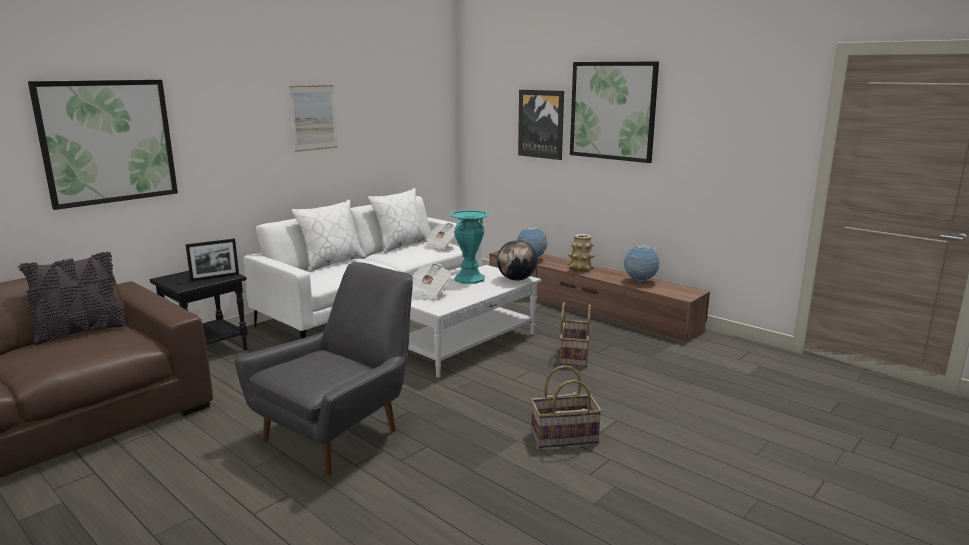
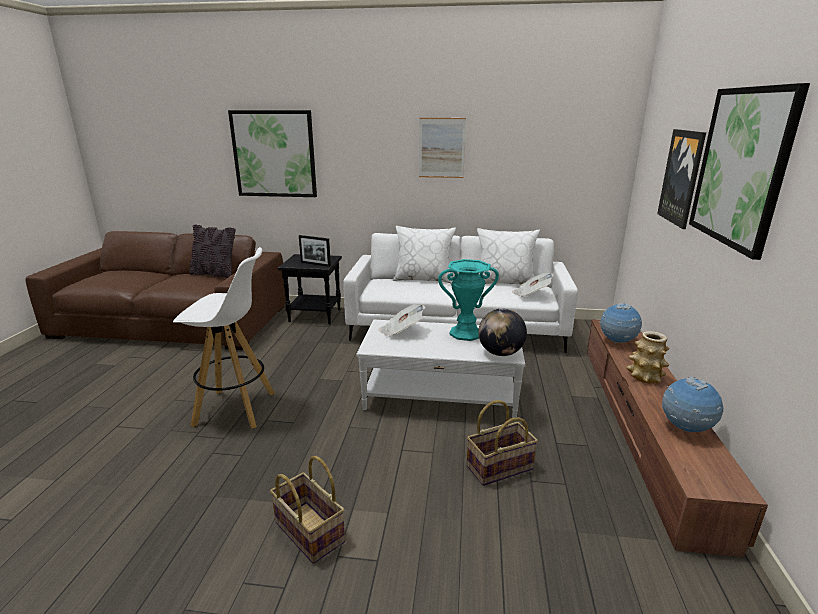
camera: 55 degrees right, 5 degrees up
grey armchair [235,262,413,476] -> white stool [173,247,275,429]

